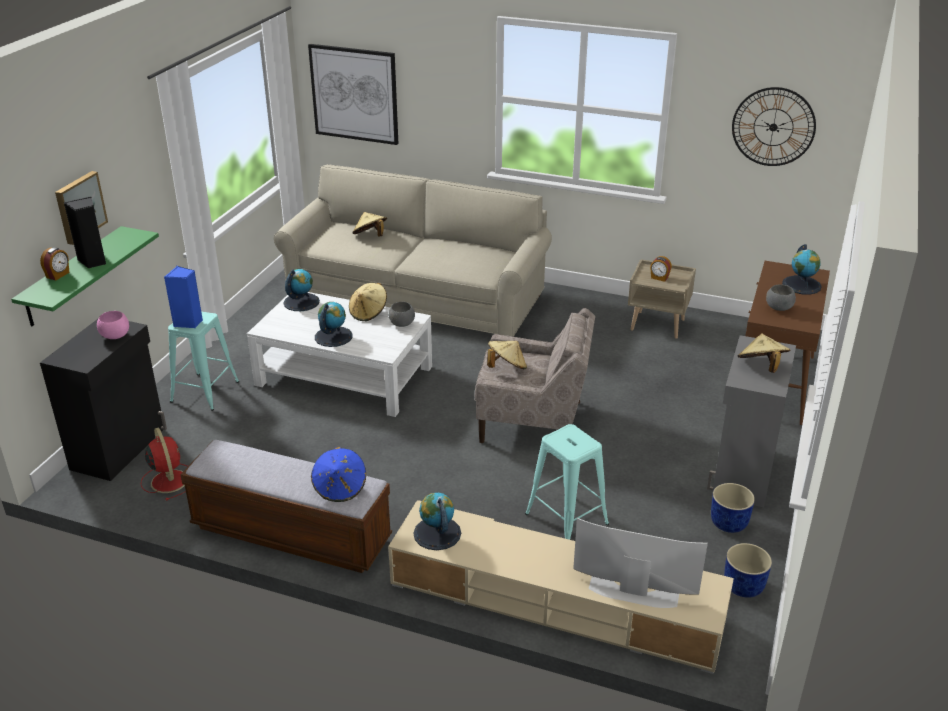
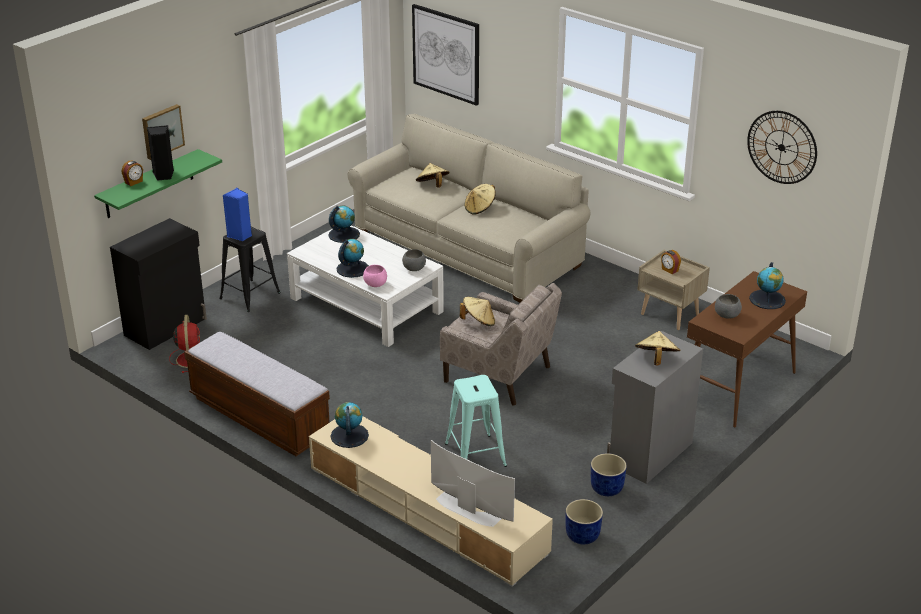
camera: 20 degrees right, 0 degrees up
pink bowl [97,311,129,339] -> pink bowl moved to [363,265,387,287]
turquoise stool [168,311,239,411] -> black stool [219,227,281,312]
blue hat [311,447,366,502] -> none
beige hat [349,283,387,321] -> beige hat moved to [465,184,496,214]

